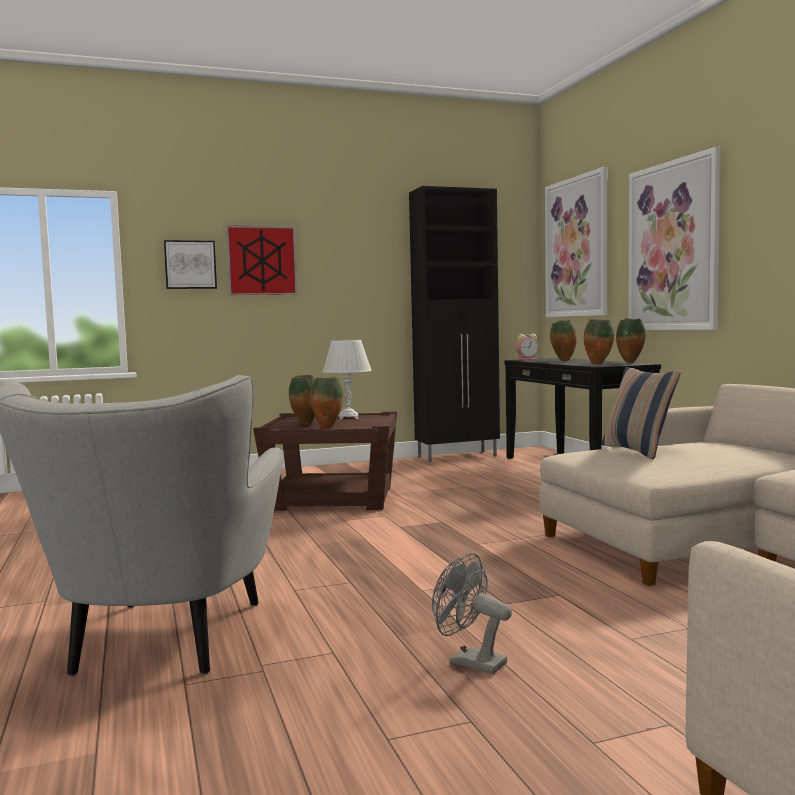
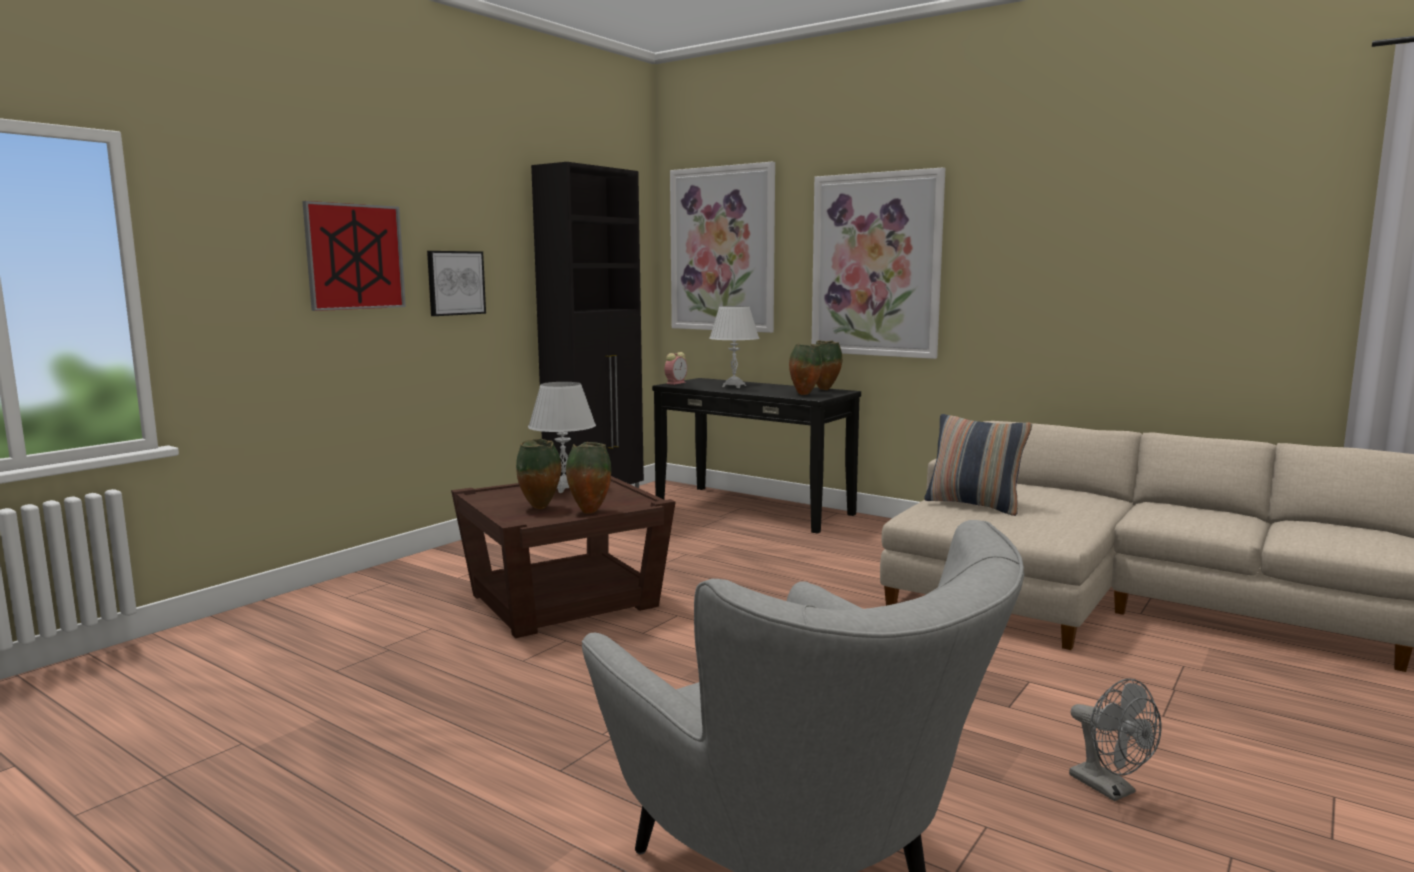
camera: 35 degrees left, 5 degrees up
picture [164,240,217,289] -> picture moved to [427,251,486,316]
grey fan [432,553,512,674] -> grey fan turned 120 degrees counterclockwise [1069,678,1162,801]
vase [550,320,577,361] -> white table lamp [709,306,760,388]

